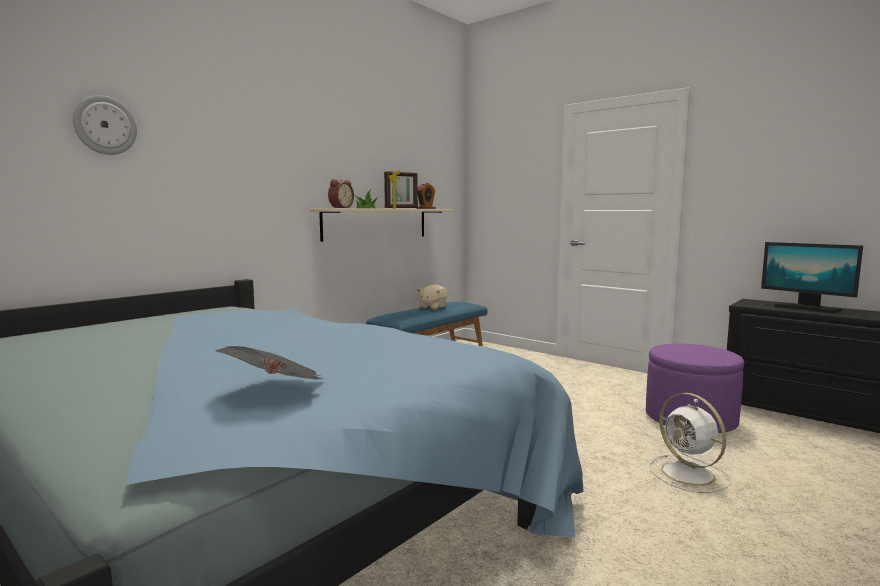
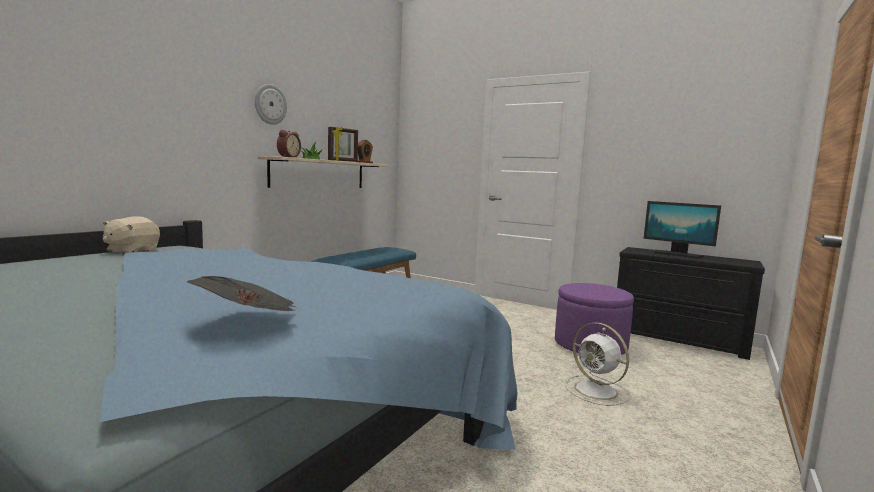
camera: 10 degrees left, 0 degrees up
wall clock [73,95,137,155] -> wall clock moved to [255,84,287,125]
beige plush toy [417,285,447,310] -> beige plush toy moved to [103,216,160,254]

